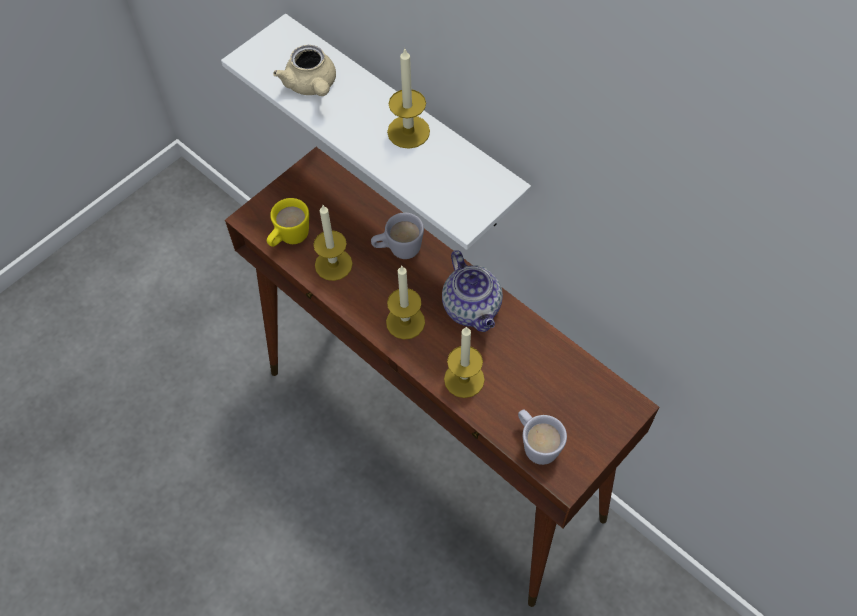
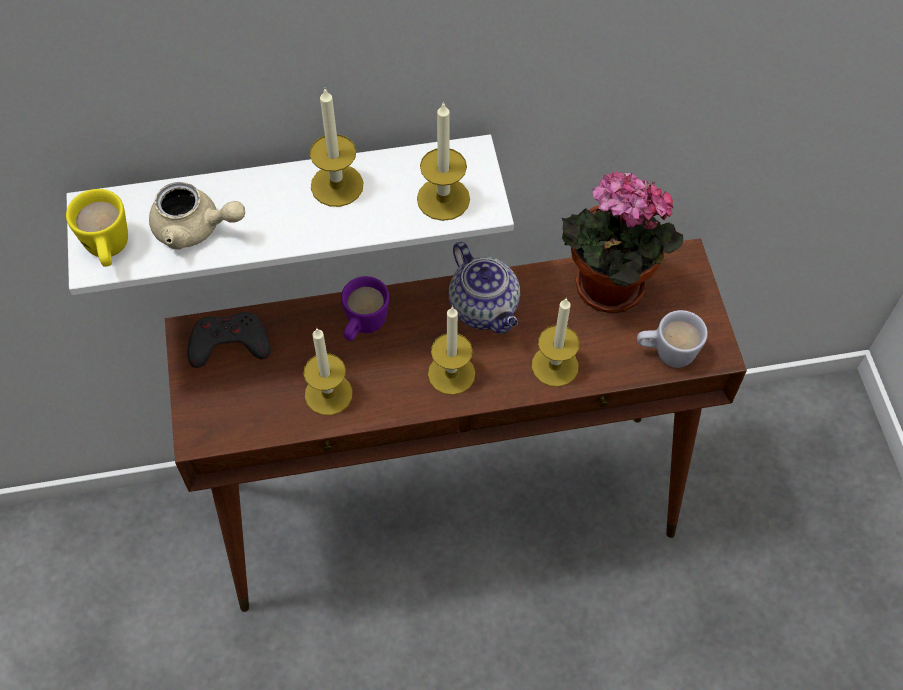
camera: 55 degrees left, 0 degrees up
yellow mug [267,198,309,247] -> yellow mug moved to [66,189,128,267]
white mug [371,212,424,259] -> purple mug [341,276,389,341]
teapot [442,250,503,332] -> teapot turned 45 degrees clockwise [448,242,520,334]
none -> grey game controller [188,312,271,368]
none -> candle [417,102,470,221]
none -> potted plant [562,171,683,313]

